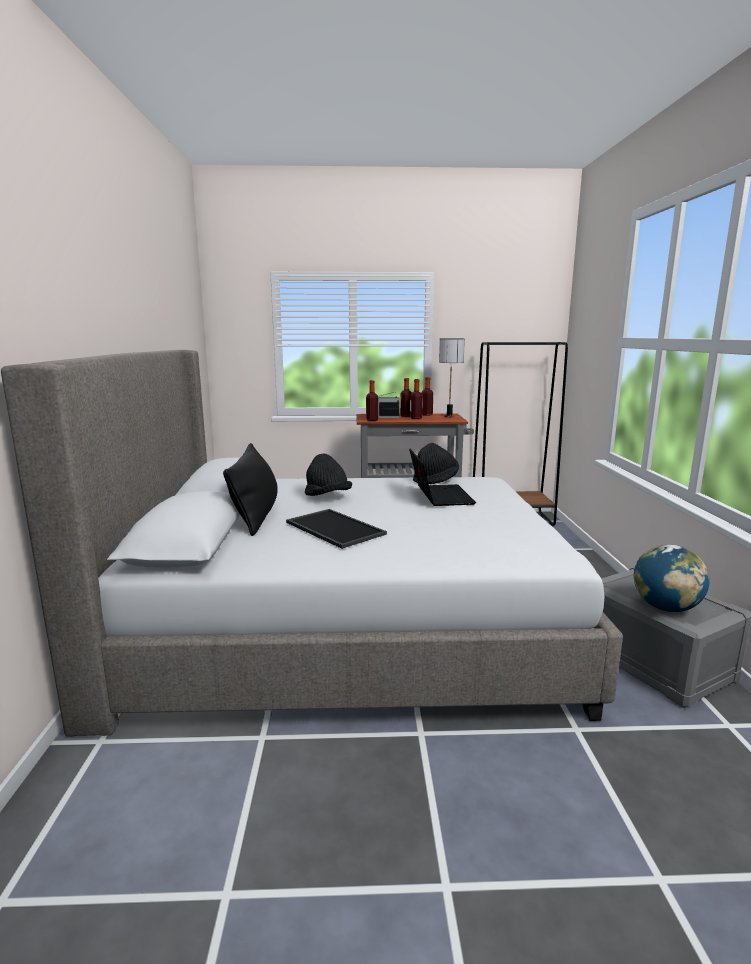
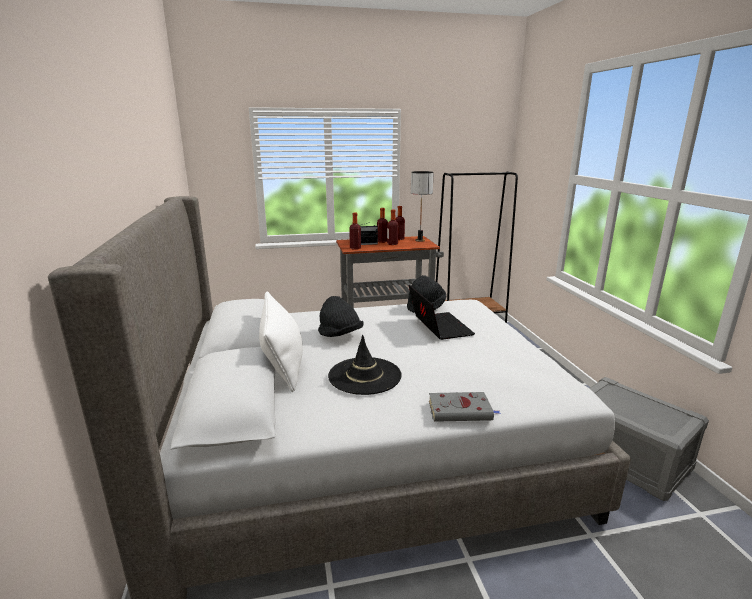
camera: 10 degrees left, 5 degrees up
black pillow [223,443,278,536] -> white pillow [259,291,303,392]
tray [286,509,387,549] -> black hat [328,335,401,395]
globe [634,544,709,612] -> none
none -> grey book [429,392,501,422]

